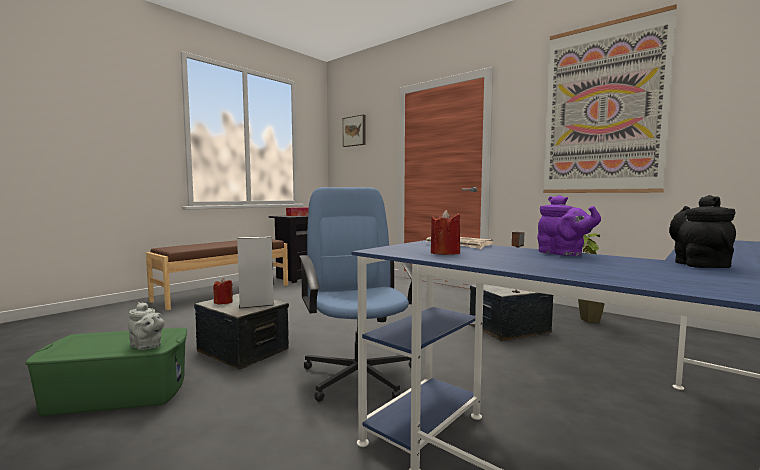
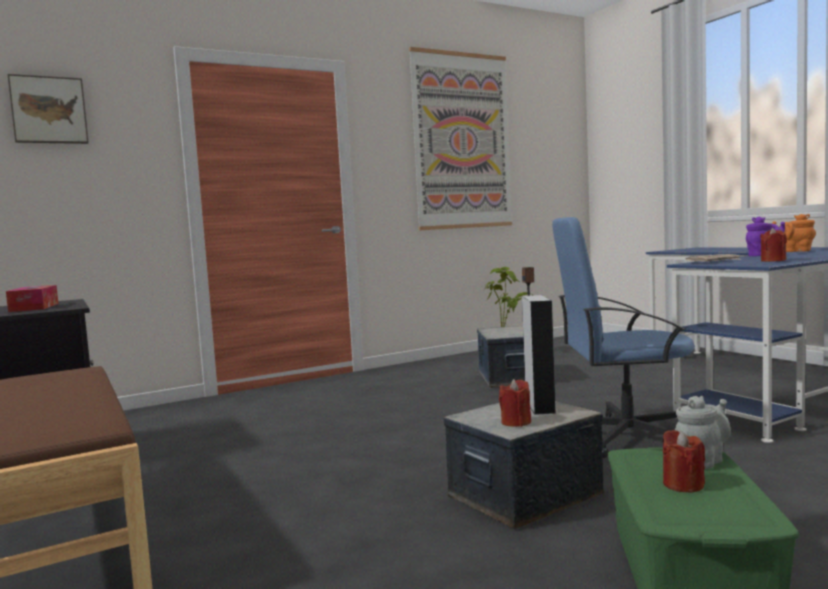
camera: 70 degrees left, 0 degrees up
black teapot [669,195,736,268] -> orange teapot [772,214,816,252]
none -> red candle [663,430,705,492]

